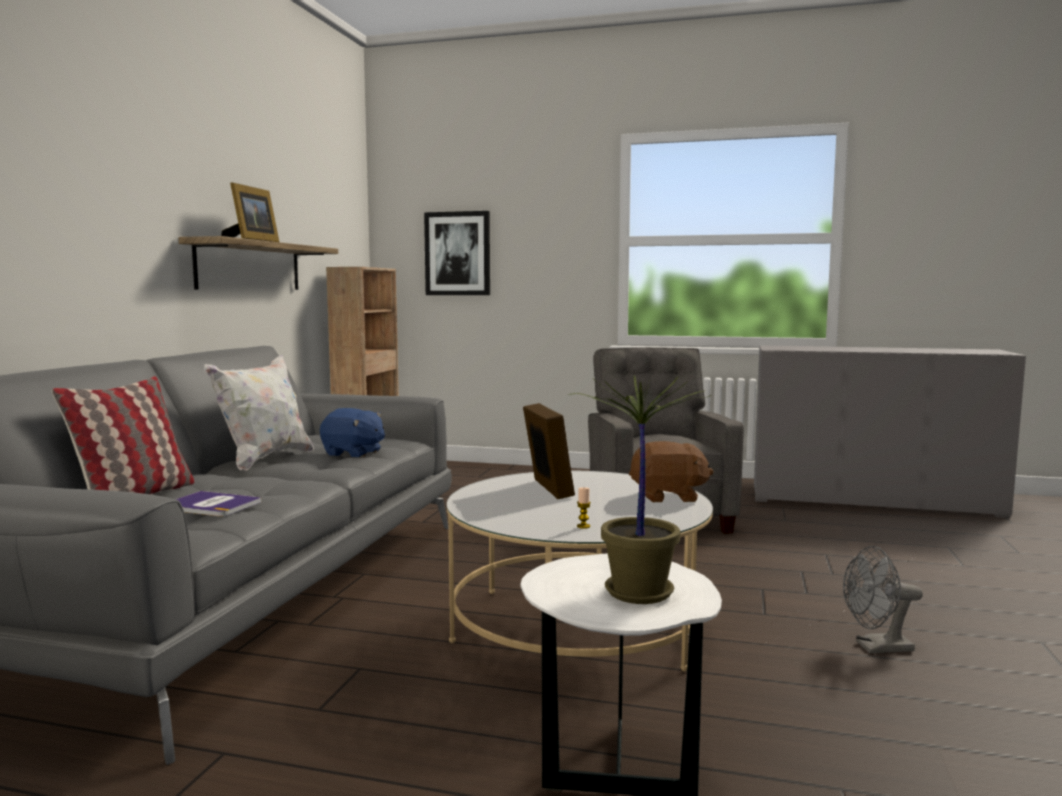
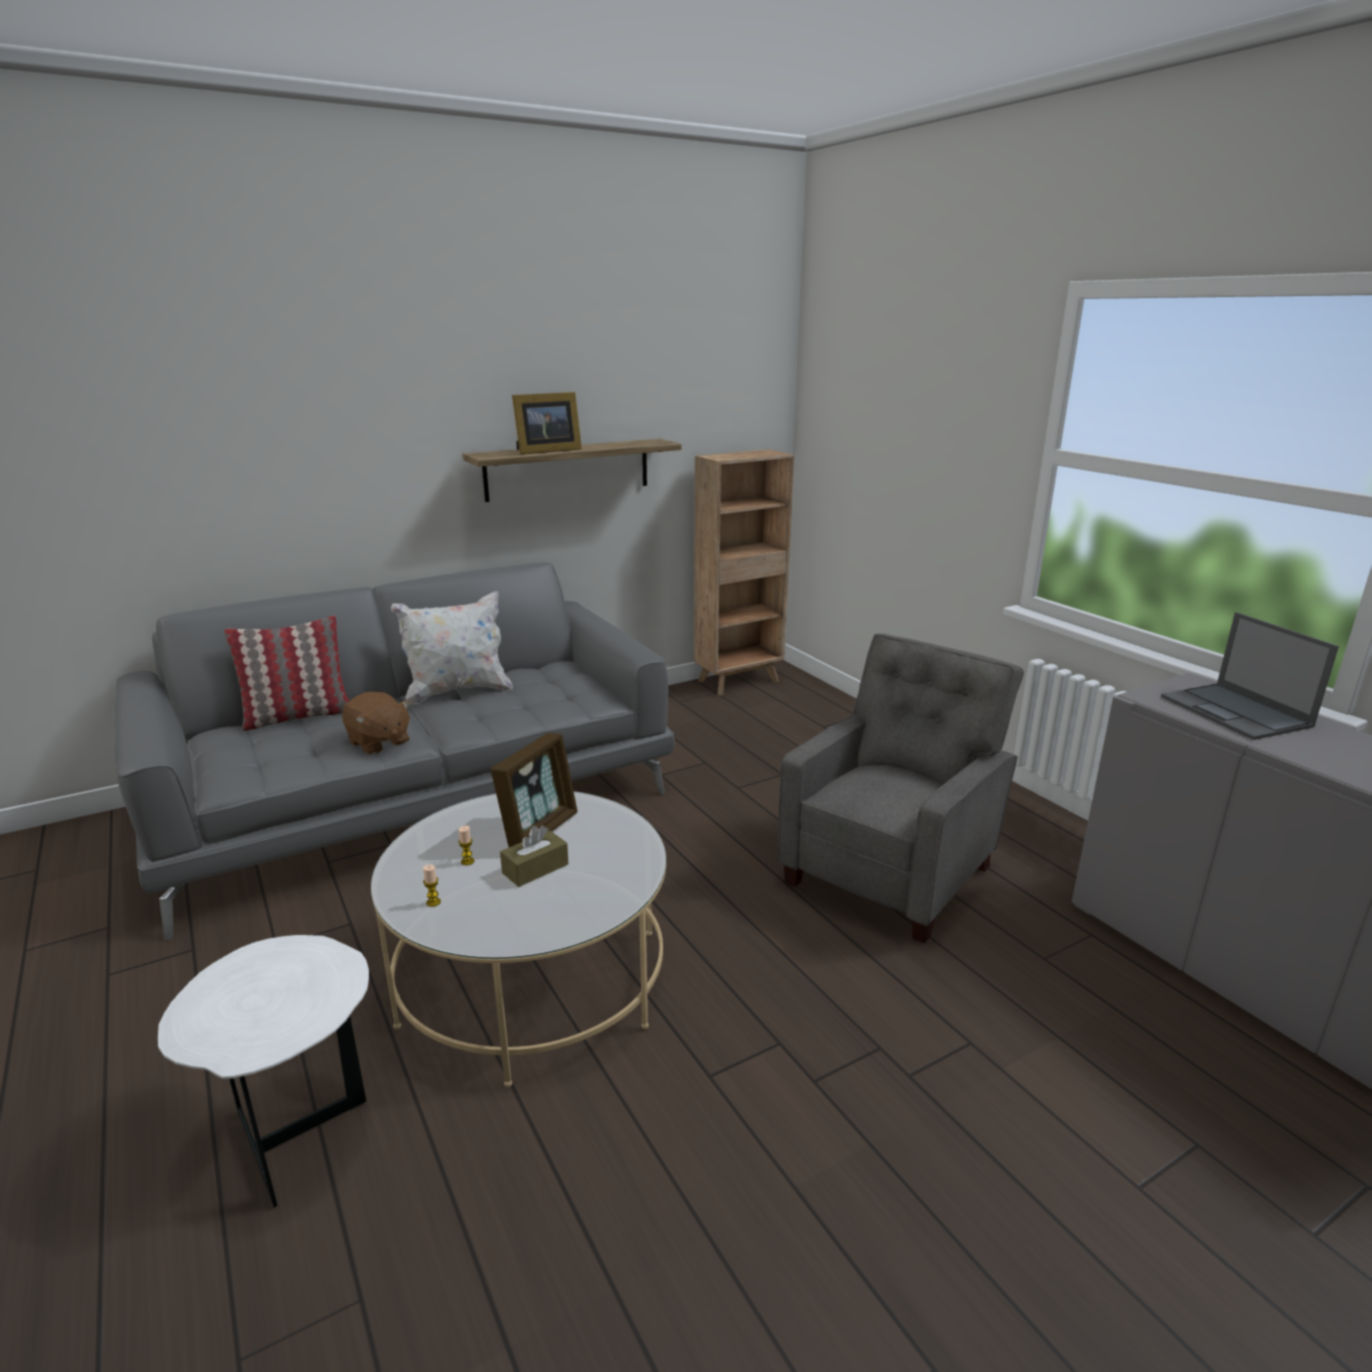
camera: 45 degrees right, 15 degrees up
book [176,491,261,516] -> none
blue plush toy [320,408,385,458] -> none
picture [424,211,490,295] -> none
potted plant [569,375,711,604] -> none
brown plush toy [629,441,713,502] -> brown plush toy moved to [342,692,410,755]
grey fan [843,546,923,653] -> none
none -> candle [459,826,475,865]
none -> brown tissue box [500,825,569,887]
none -> laptop [1161,612,1339,740]

